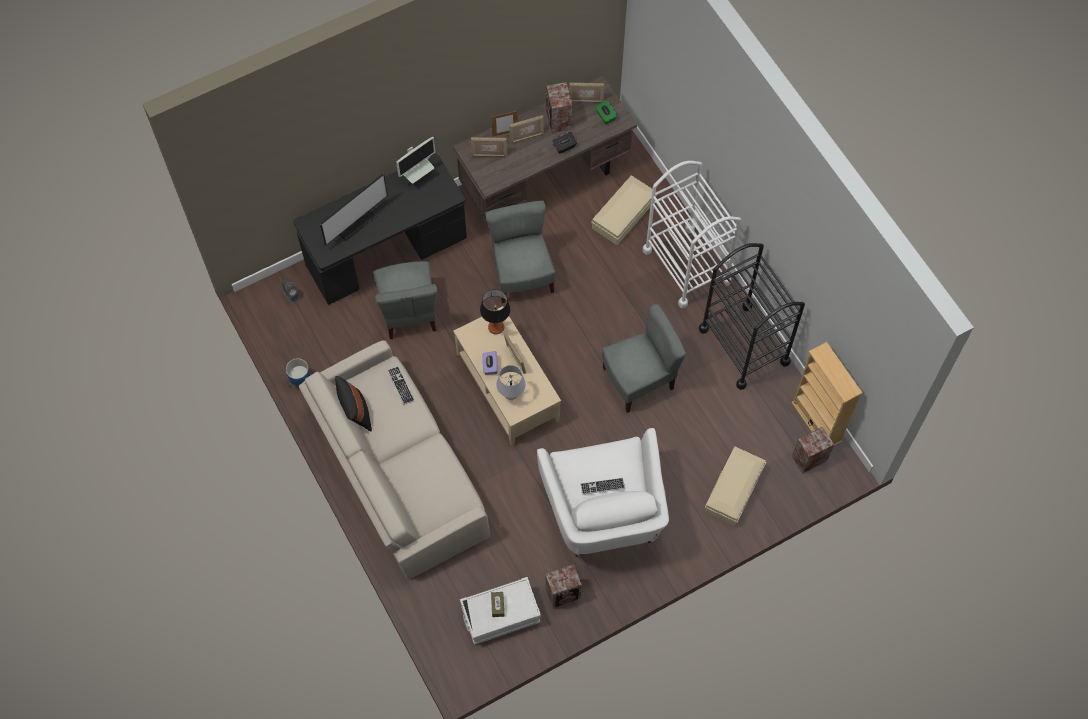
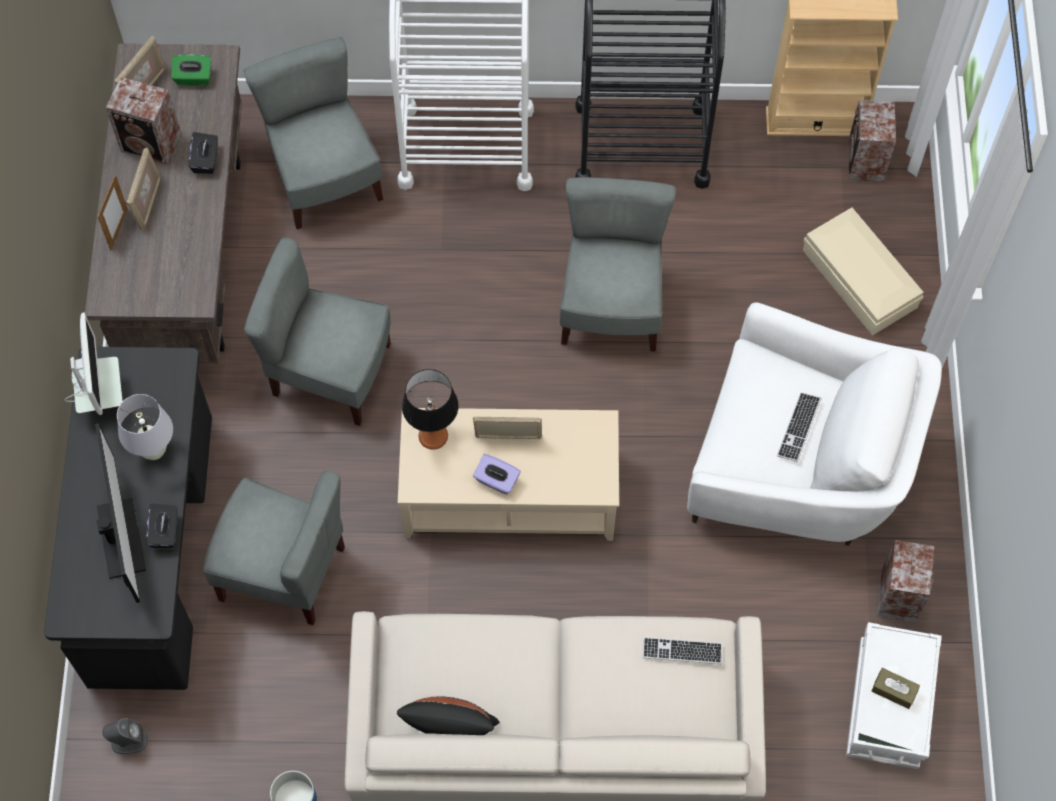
camera: 60 degrees left, 0 degrees up
keyboard [387,366,415,405] -> keyboard moved to [642,637,722,664]
picture frame [471,137,507,157] -> none
white table lamp [496,365,526,400] -> white table lamp moved to [117,394,173,460]
beige storage box [591,175,657,245] -> grey chair [243,37,383,229]
none -> black tissue box [146,503,178,548]

